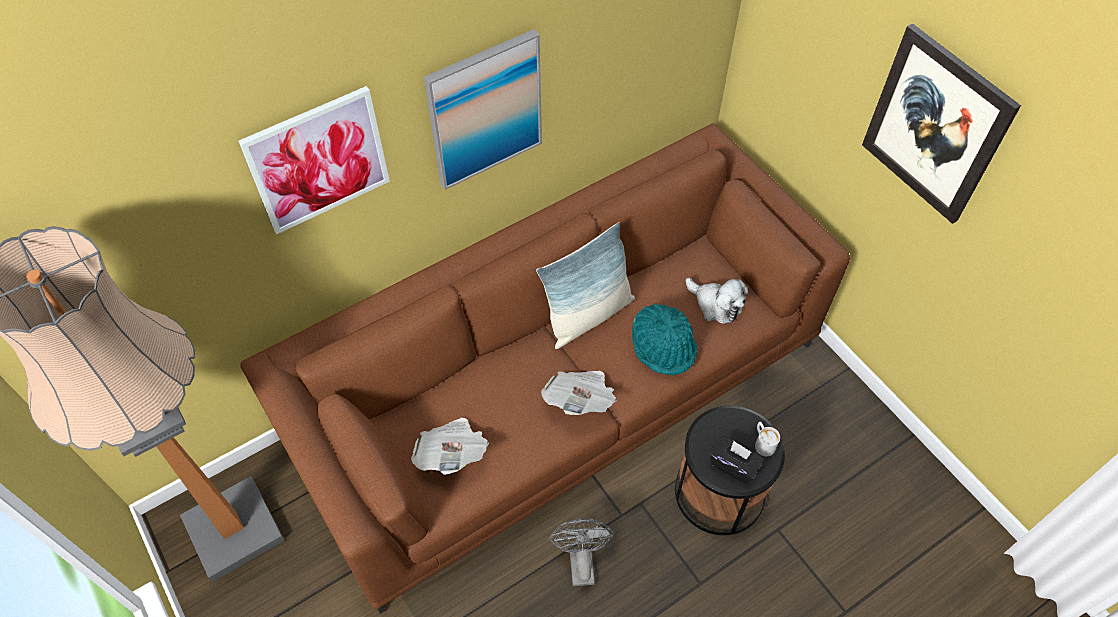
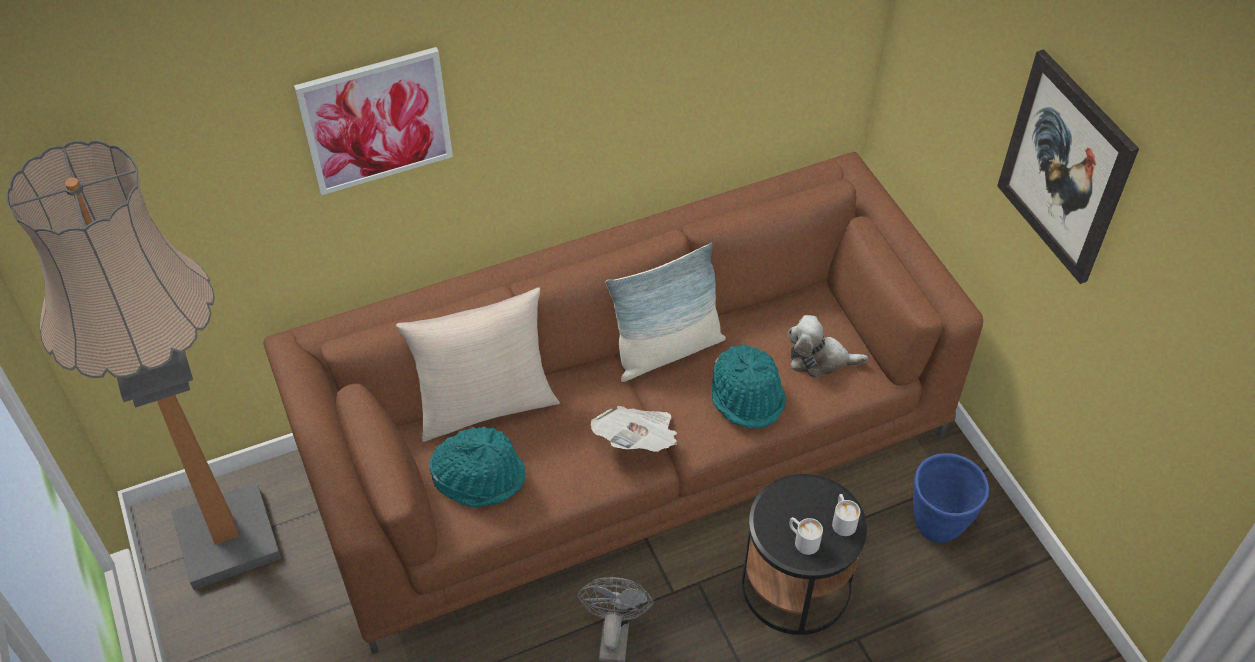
camera: 10 degrees right, 5 degrees down
newspaper [411,418,489,475] -> turquoise hat [430,426,526,507]
picture [424,29,542,190] -> none
plush toy [686,278,748,324] -> plush toy turned 135 degrees clockwise [788,315,868,378]
black tissue box [710,436,764,484] -> white mug [789,517,823,555]
none -> beige pillow [396,287,560,442]
none -> blue planter [913,453,989,543]

